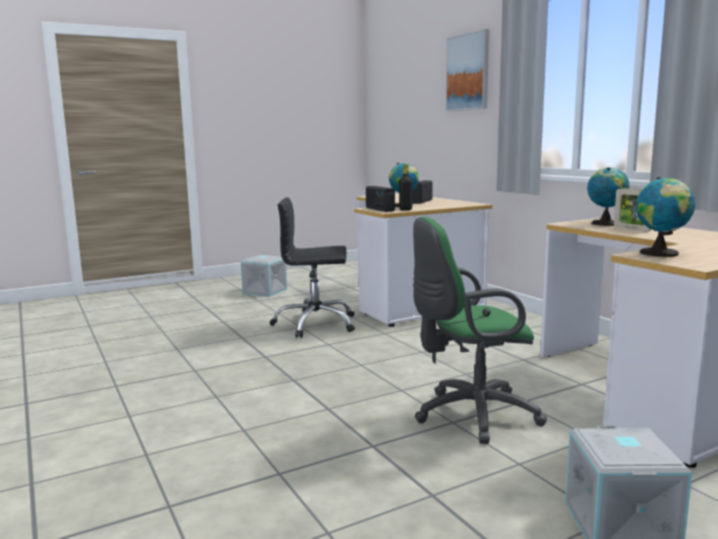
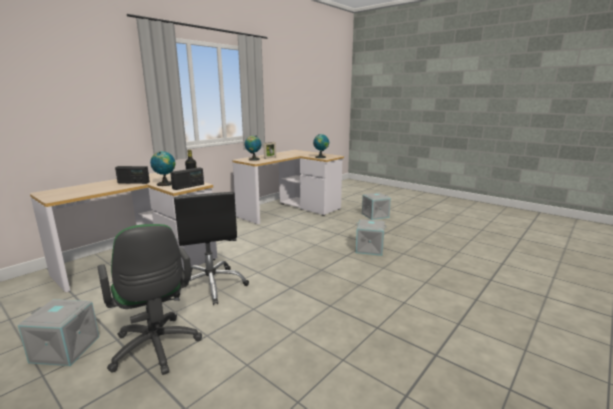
camera: 110 degrees left, 5 degrees up
green office chair [413,217,547,444] -> green office chair moved to [97,224,202,375]
picture [446,29,489,111] -> none
none -> grey storage box [356,219,386,256]

